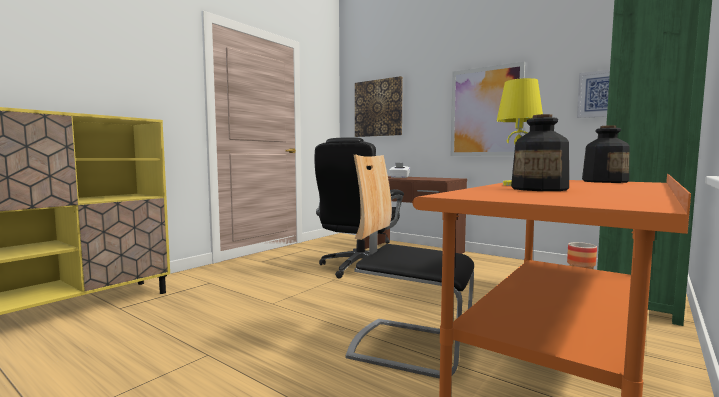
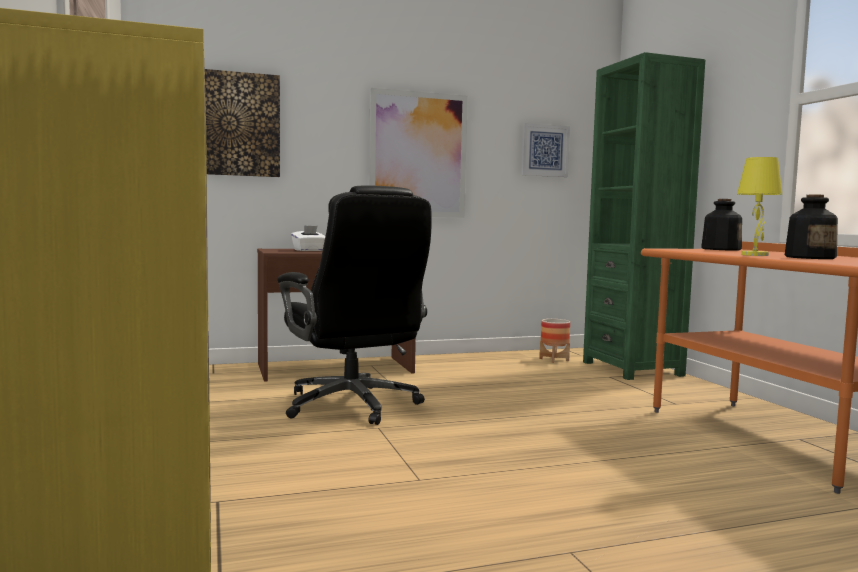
camera: 55 degrees left, 0 degrees up
chair [346,154,474,378] -> none

